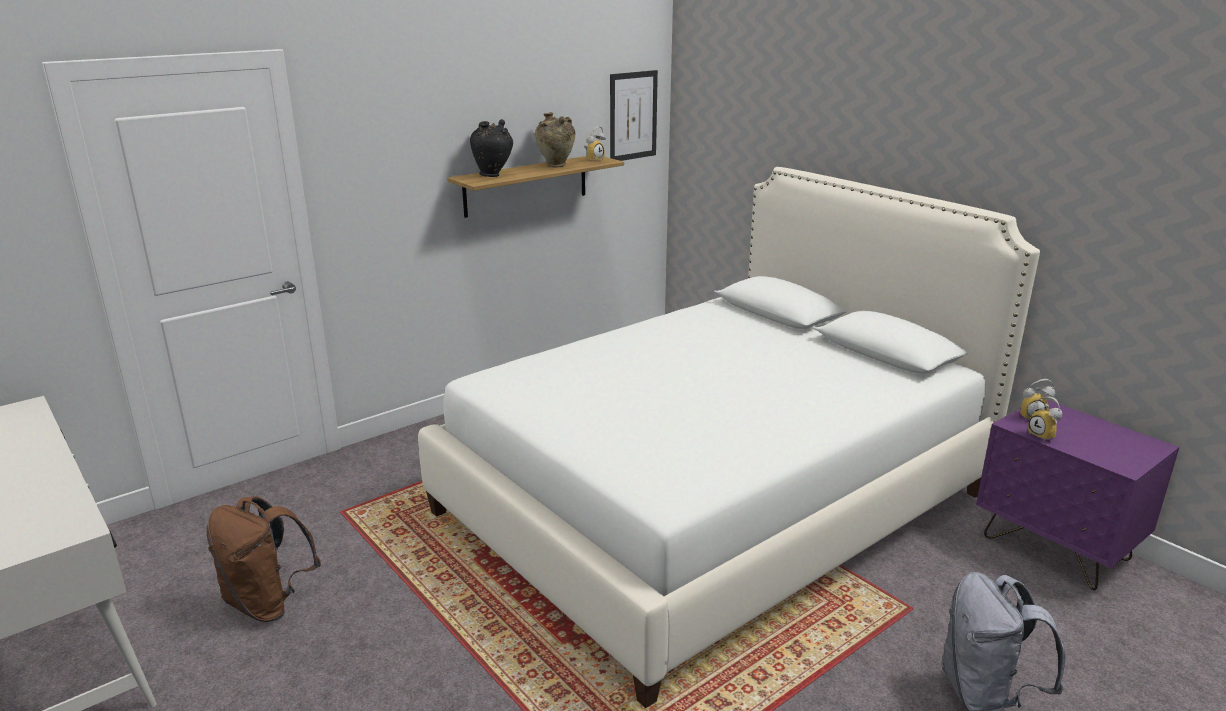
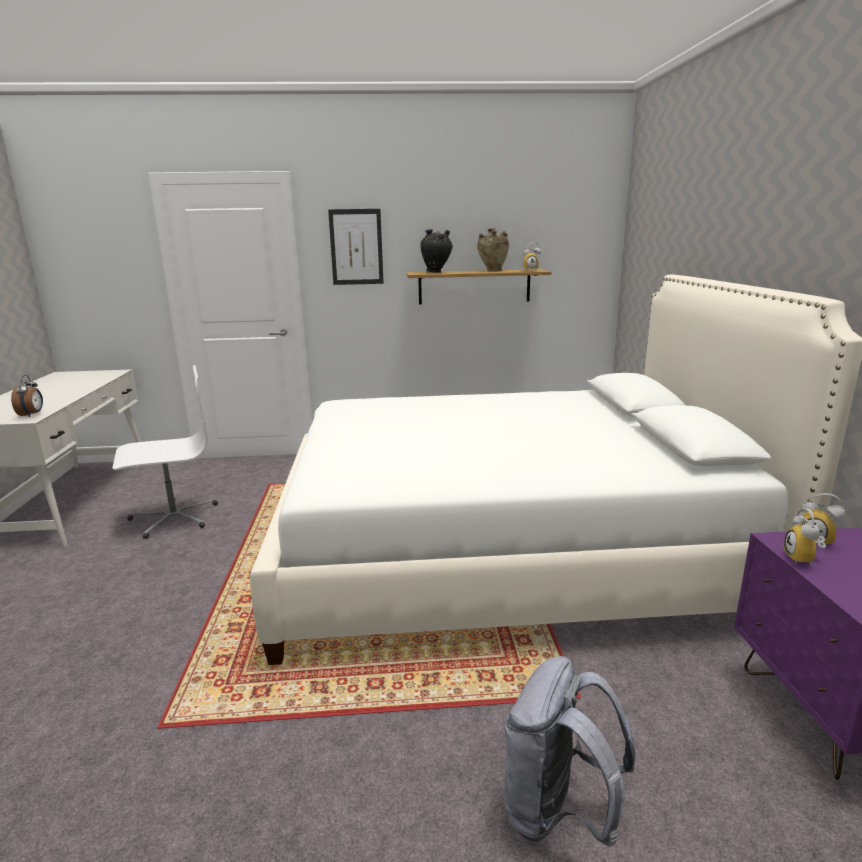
camera: 35 degrees right, 5 degrees down
brown backpack [206,497,321,622] -> white office chair [113,365,218,539]
picture [610,70,658,161] -> picture moved to [328,209,384,285]
none -> alarm clock [11,375,43,417]

